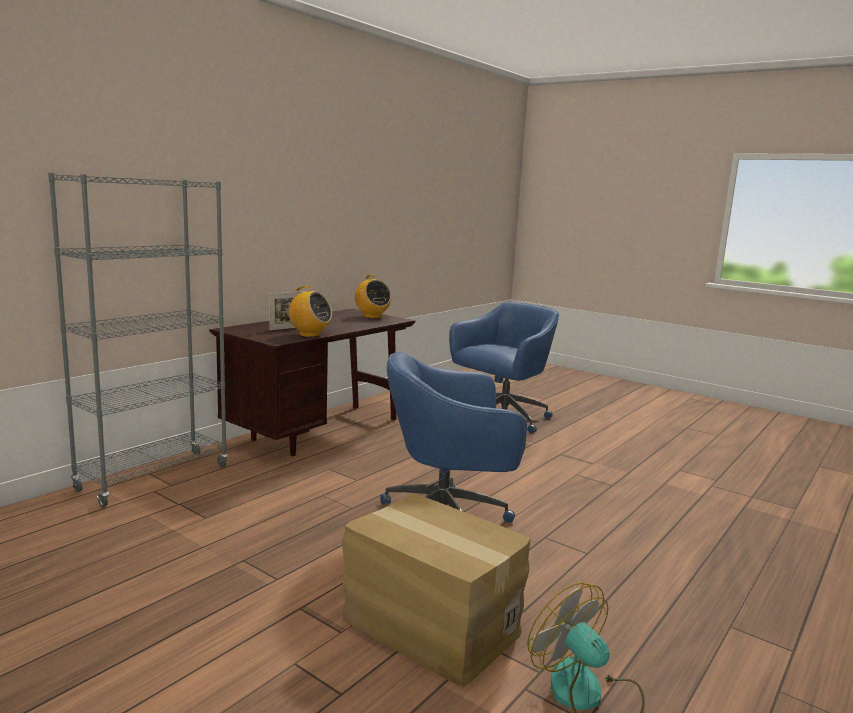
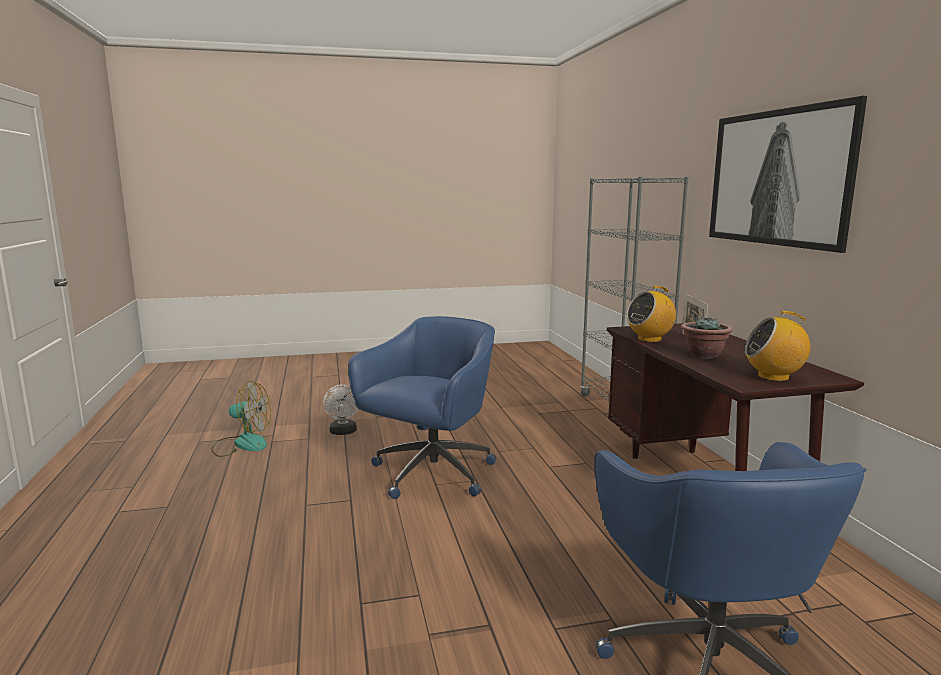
camera: 130 degrees right, 0 degrees up
cardboard box [342,492,531,687] -> white fan [323,384,359,435]
none -> potted plant [681,316,733,359]
none -> picture [709,96,867,253]

